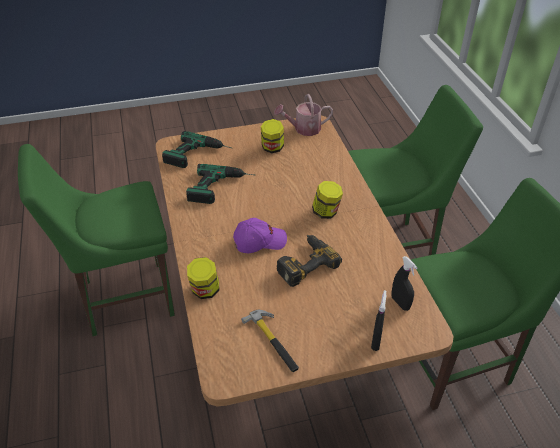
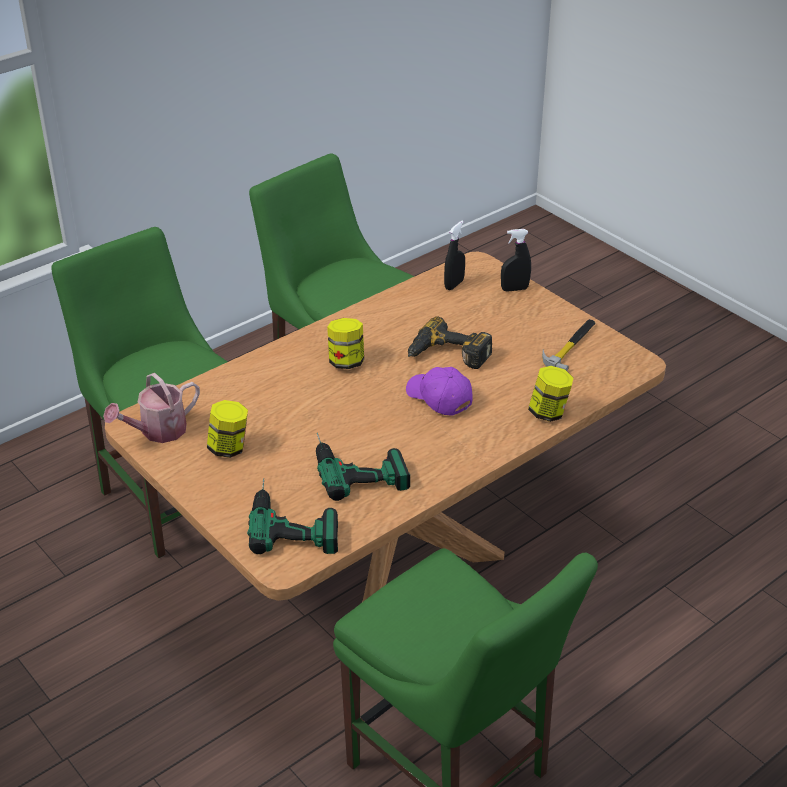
camera: 115 degrees left, 5 degrees down
watering can [274,94,333,136] -> watering can turned 90 degrees clockwise [103,373,200,443]

